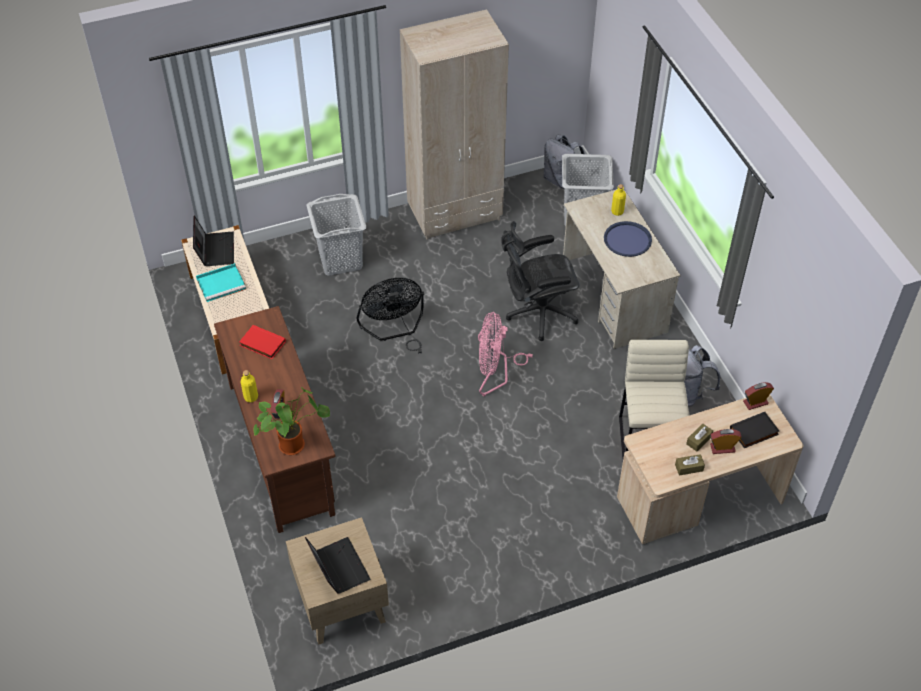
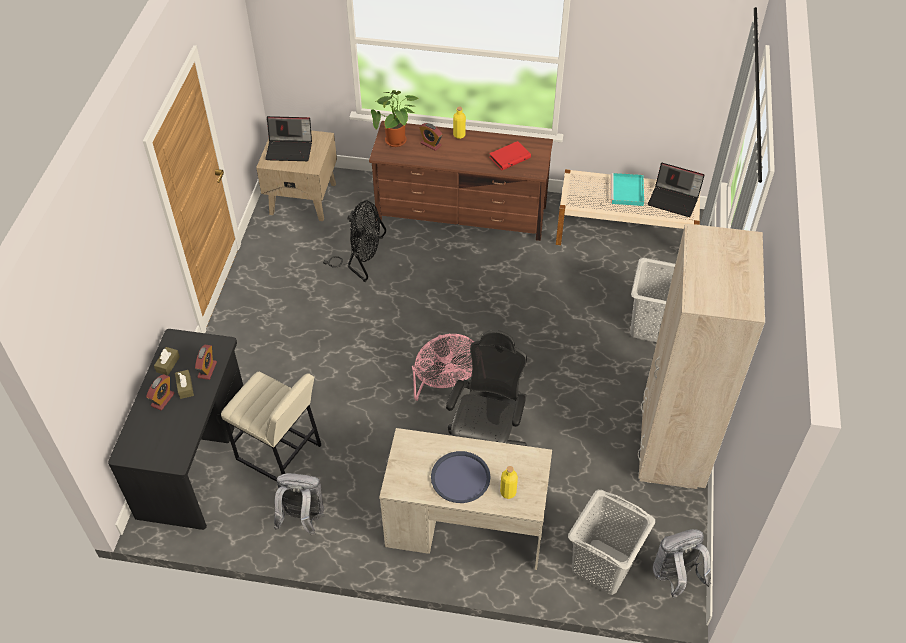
camera: 120 degrees right, 0 degrees up
black fan [356,278,424,354] -> black fan moved to [322,200,386,282]
pink fan [478,312,534,397] -> pink fan turned 135 degrees clockwise [412,333,474,401]
beige desk [617,395,804,544] -> black desk [108,329,243,530]
black book [730,412,779,448] -> none
alarm clock [743,382,774,410] -> alarm clock moved to [195,345,217,380]

